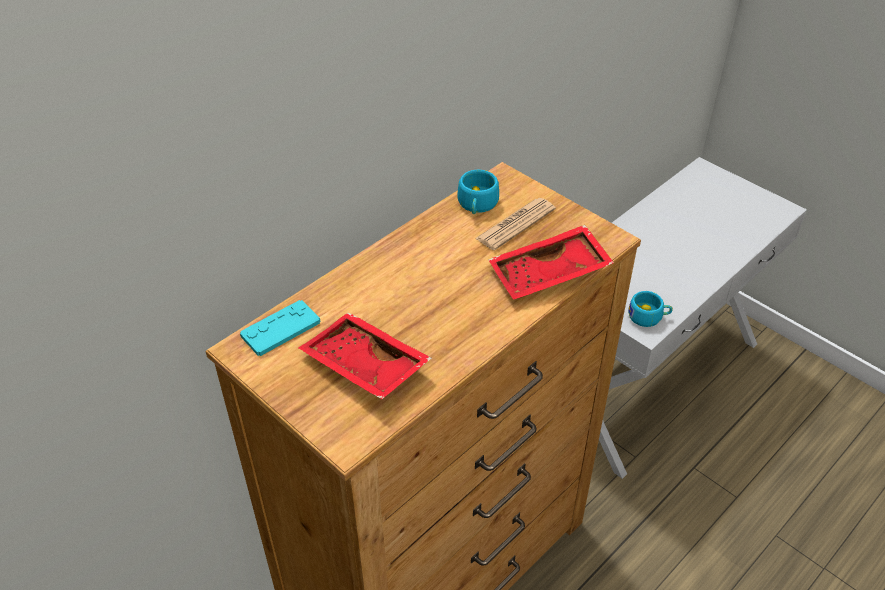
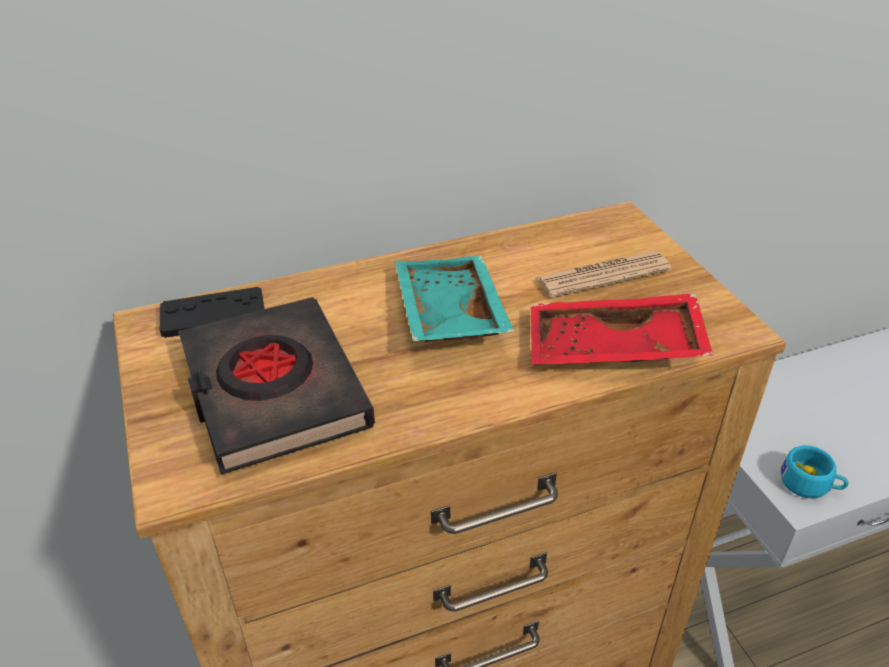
camera: 25 degrees right, 5 degrees down
turquoise game controller [240,300,320,356] -> black game controller [160,287,264,338]
red tray [299,312,432,399] -> black book [178,297,375,475]
turquoise cup [457,170,499,214] -> none
none -> turquoise tray [395,256,515,342]

